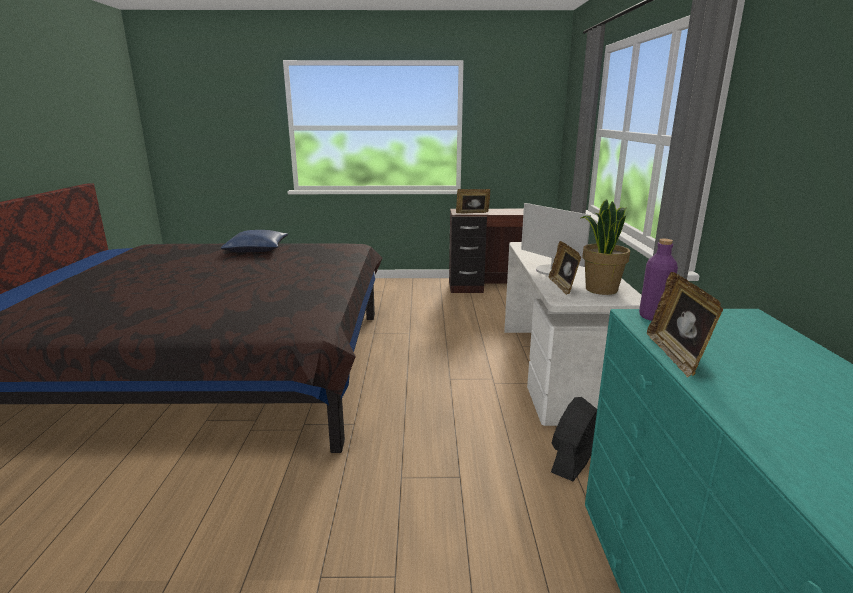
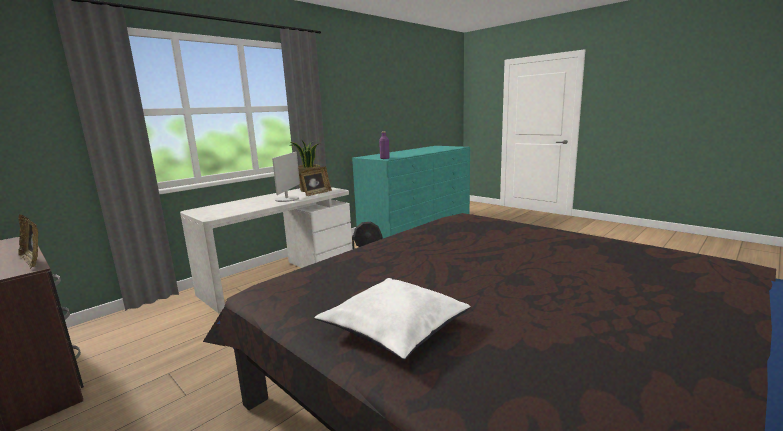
camera: 135 degrees left, 5 degrees down
blue pillow [221,230,288,253] -> white pillow [314,278,470,359]
picture frame [647,272,723,378] -> none

